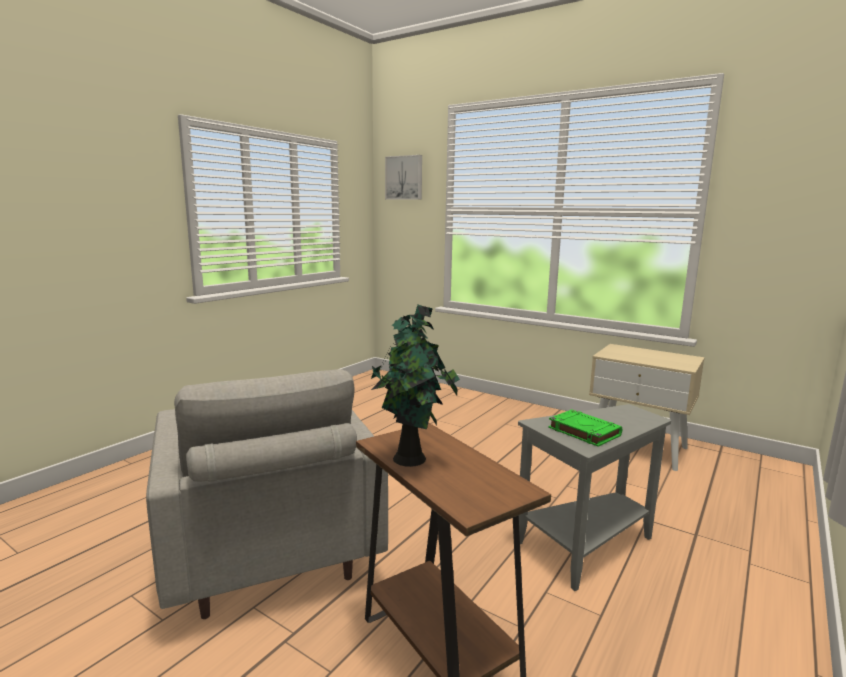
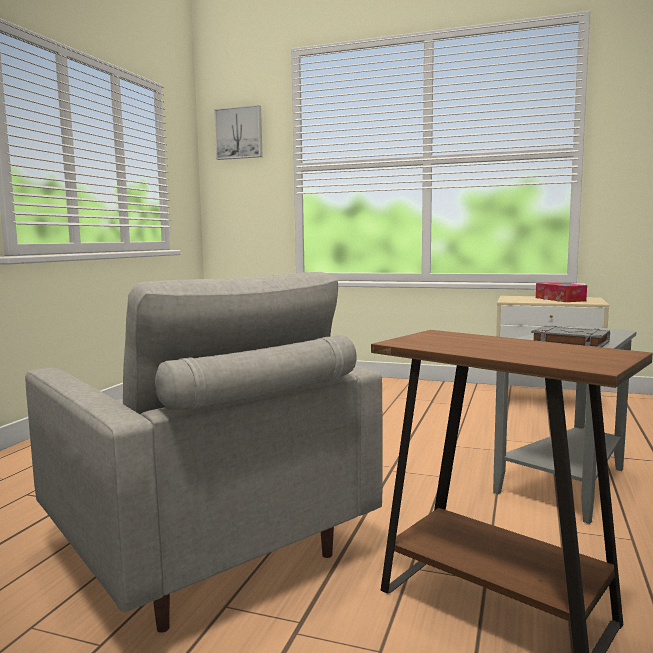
camera: 15 degrees left, 5 degrees down
potted plant [371,304,460,467] -> none
green book [548,410,622,447] -> grey book [531,325,610,347]
none -> tissue box [536,282,587,302]

